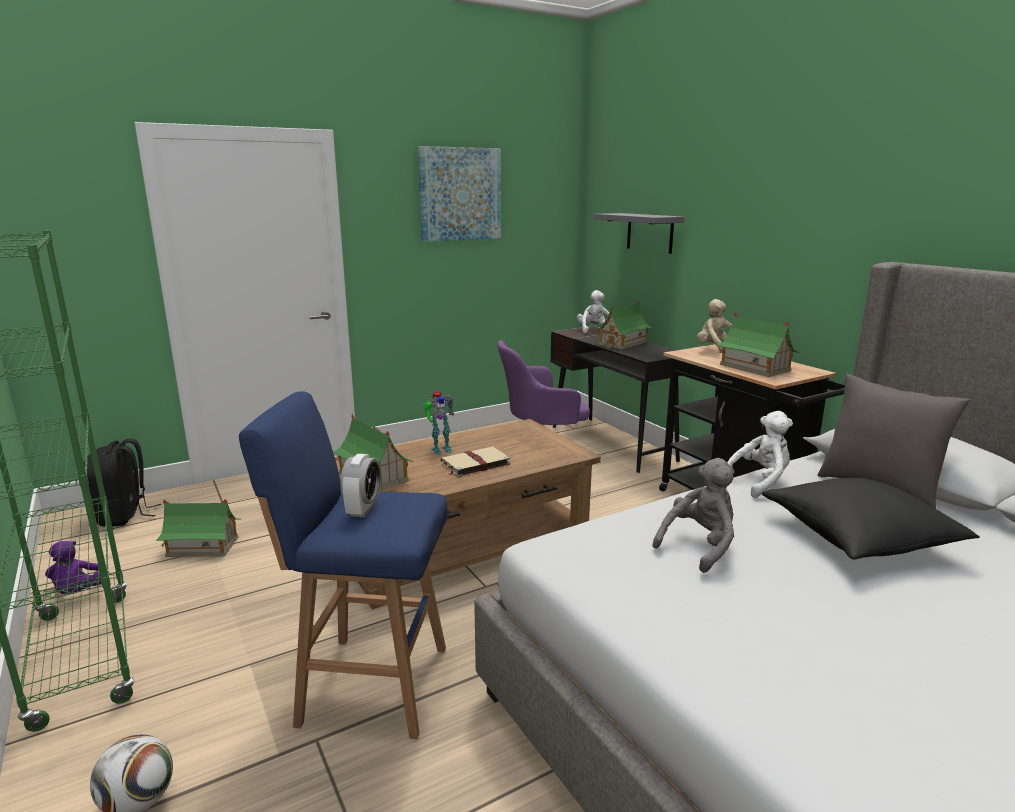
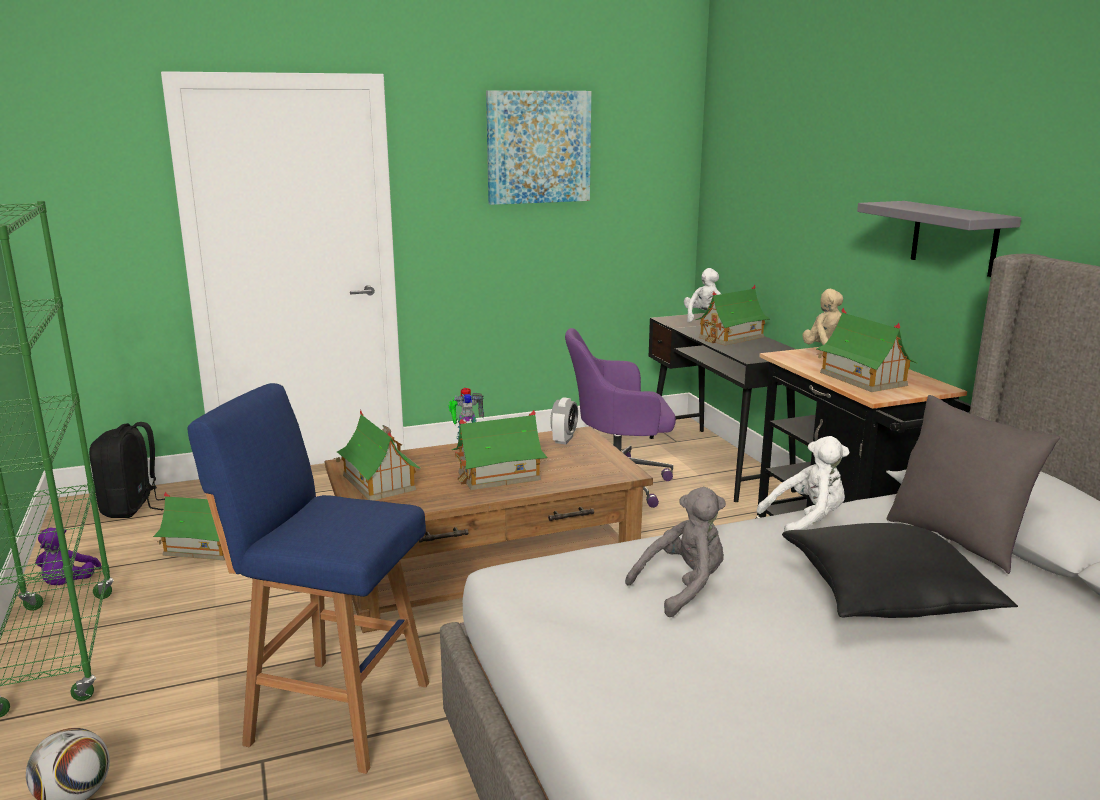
camera: 10 degrees right, 0 degrees up
alarm clock [340,454,380,517] -> alarm clock moved to [550,397,578,444]
beige book [440,447,510,477] -> toy house [451,410,548,490]
grey shelf [594,213,684,254] -> grey shelf moved to [857,201,1021,277]

